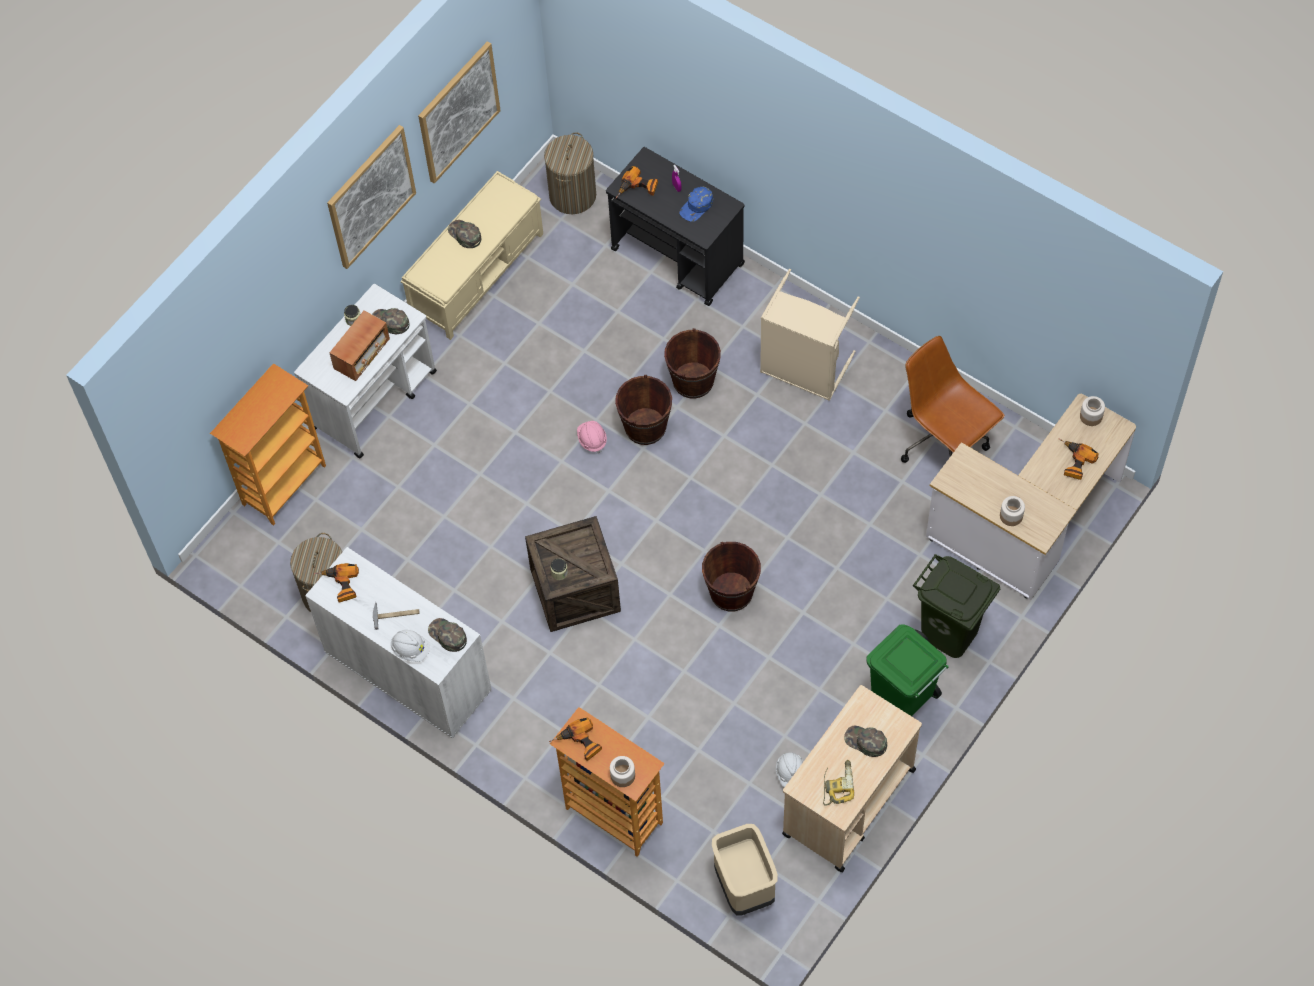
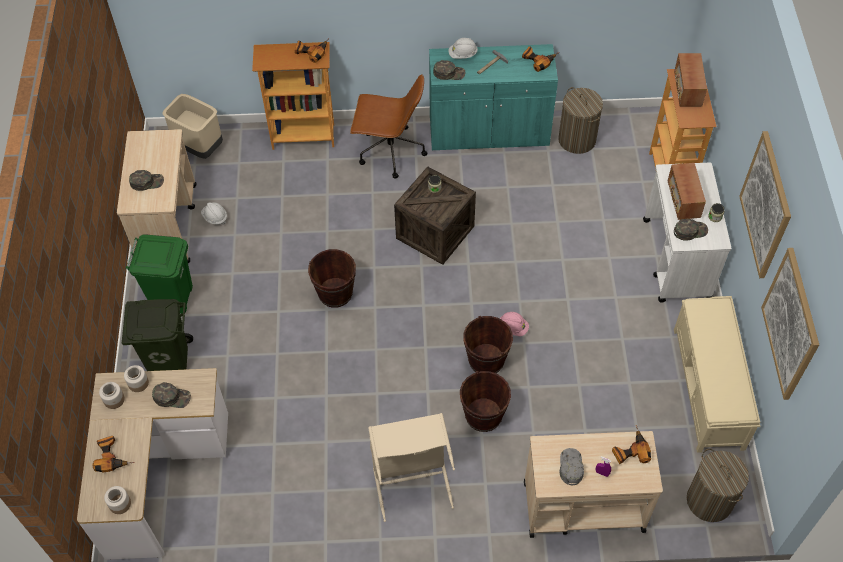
camera: 140 degrees right, 5 degrees down
white cabinet [305,547,492,738] -> turquoise cabinet [429,44,558,150]
green cap [448,220,481,248] -> green cap moved to [152,382,191,408]
black cart [606,147,745,306] -> beige cart [524,431,663,538]
jar [610,756,635,787] -> jar moved to [99,382,125,409]
blue cap [679,186,713,222] -> grey cap [560,448,584,485]
power drill [823,760,854,806] -> none
brown office chair [901,336,1005,463] -> brown office chair moved to [350,74,428,179]
none -> radio [674,53,707,107]

